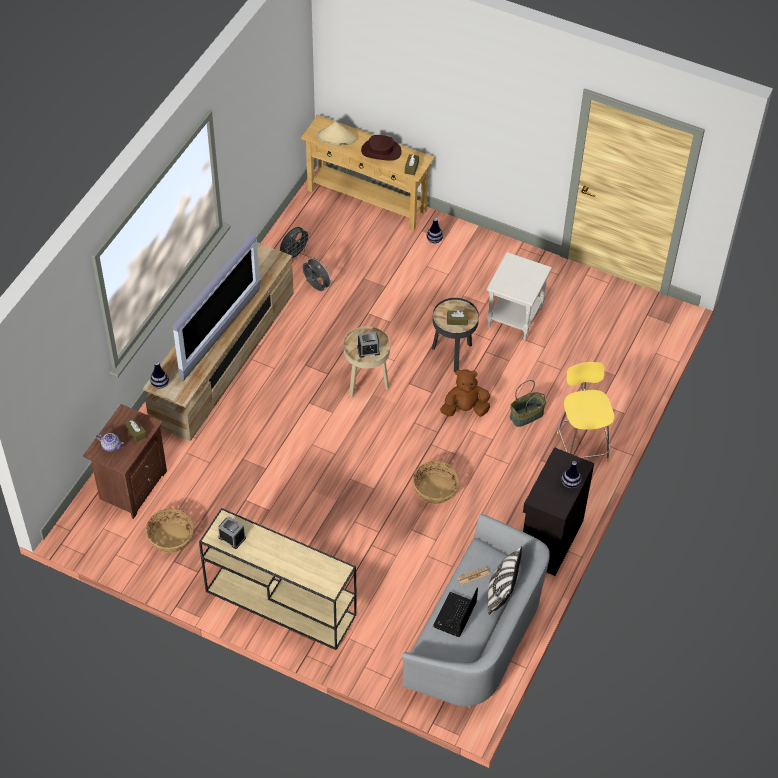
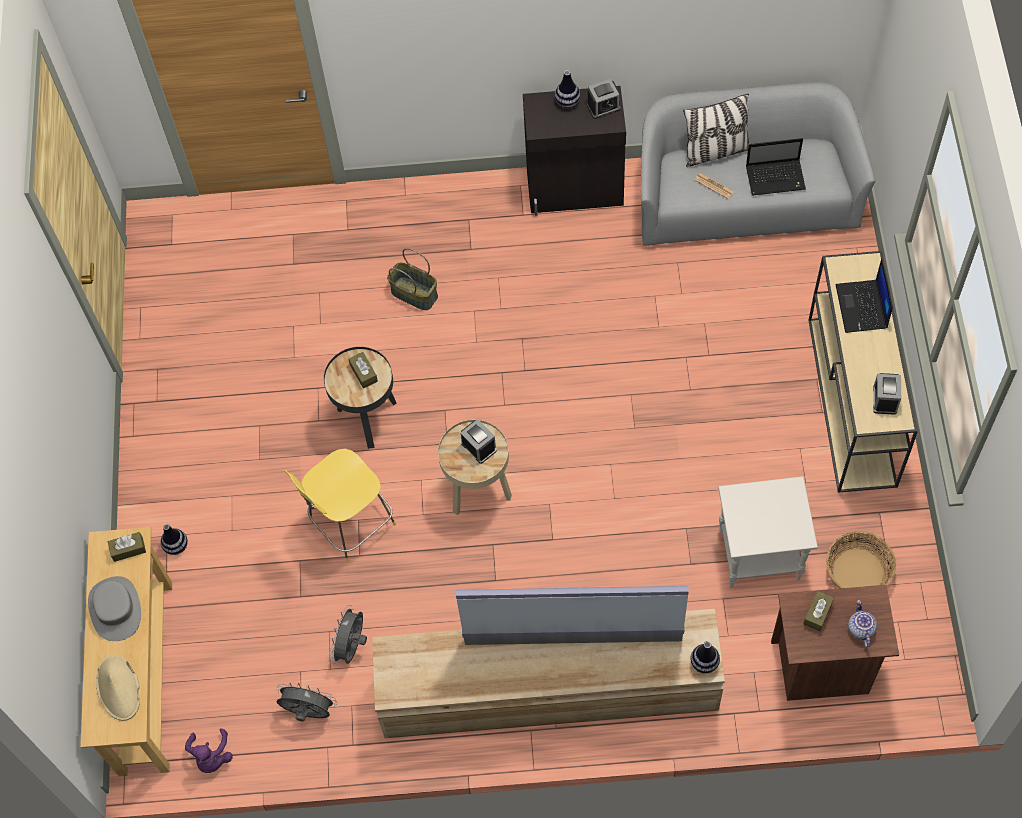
camera: 115 degrees left, 10 degrees up
brown hat [361,135,402,161] -> grey hat [88,576,141,641]
basket [413,461,460,504] -> none
brown plush toy [440,369,490,417] -> none
white side table [486,252,552,340] -> white side table moved to [718,476,818,588]
yellow stool [557,362,614,462] -> yellow stool moved to [284,449,396,562]
none -> purple plush toy [185,728,233,773]
none -> alarm clock [586,79,621,119]
none -> laptop [836,259,893,333]

